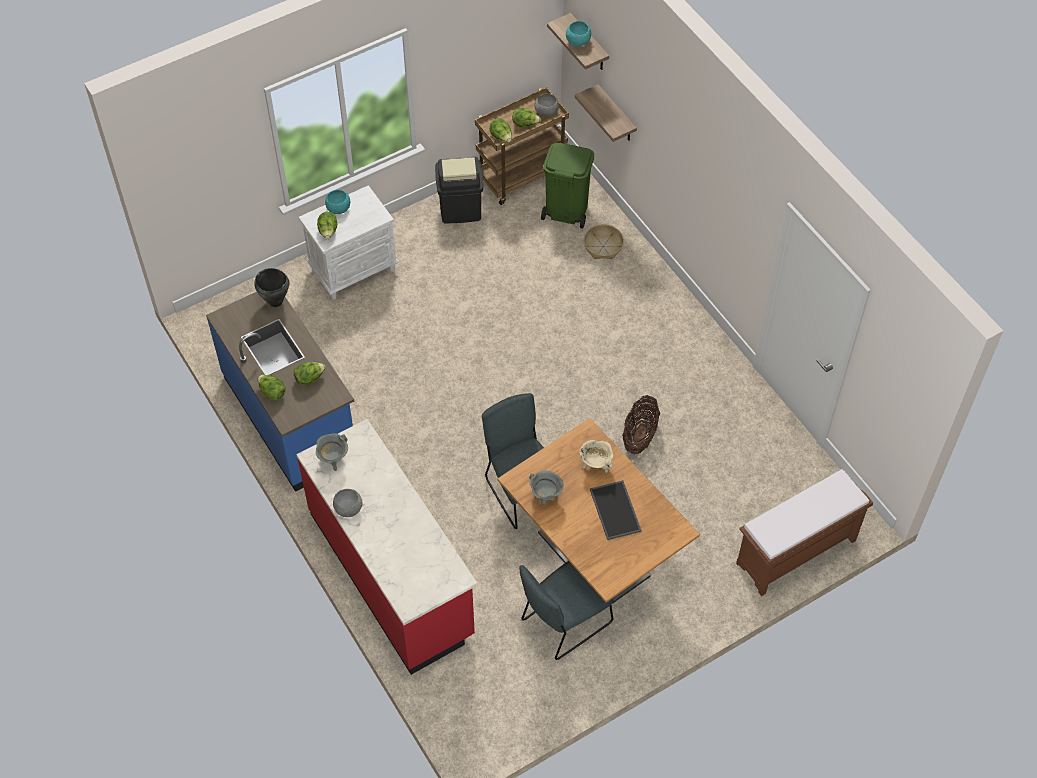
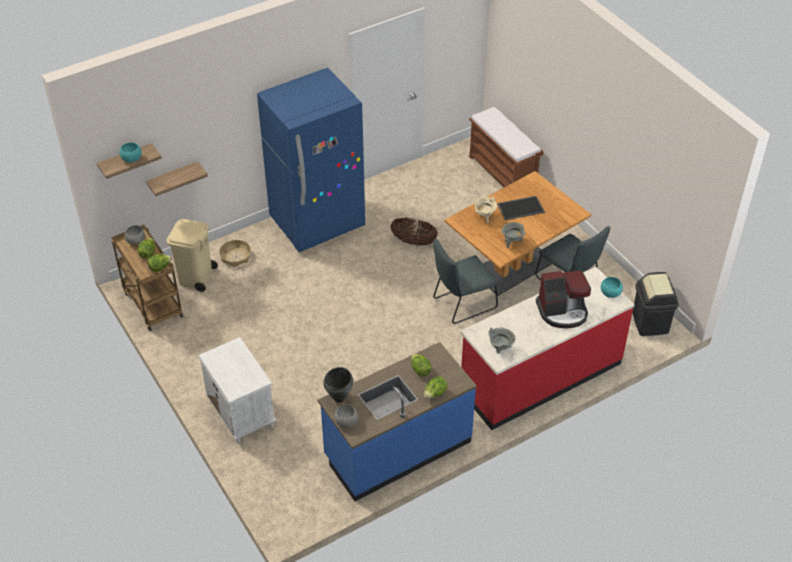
camera: 90 degrees left, 10 degrees down
lettuce [317,212,337,239] -> none
turquoise bowl [325,190,350,214] -> turquoise bowl moved to [601,277,623,298]
grey bowl [333,489,363,517] -> grey bowl moved to [334,404,358,428]
black trash can [435,157,483,224] -> black trash can moved to [633,272,679,336]
green trash can [541,143,594,229] -> beige trash can [166,219,218,292]
none -> blue fridge [257,68,365,252]
none -> coffee machine [536,270,591,328]

